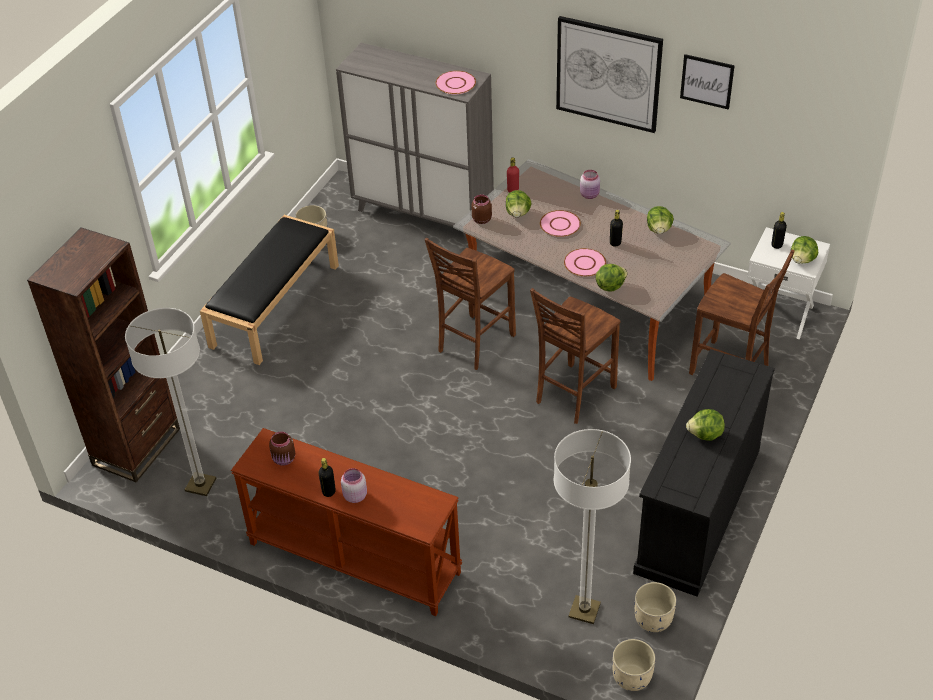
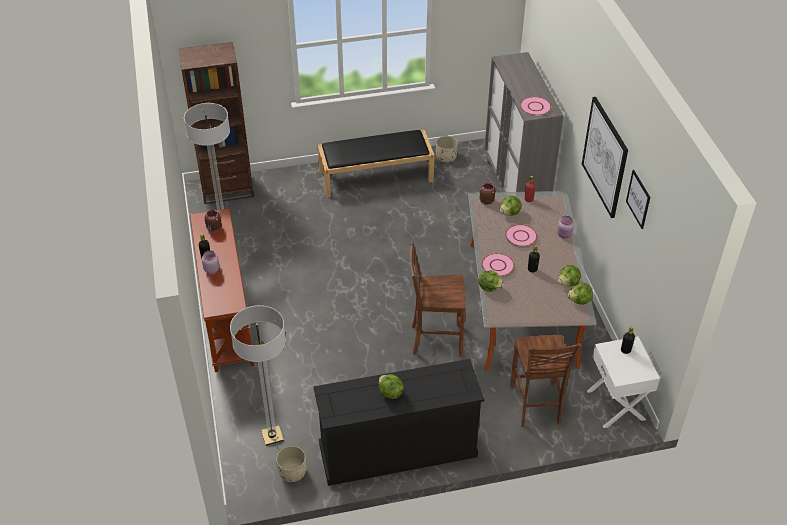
camera: 50 degrees right, 0 degrees up
brown chair [424,238,516,370] -> none
beige planter [612,639,656,691] -> none
lettuce [791,236,818,264] -> lettuce moved to [567,283,593,305]

